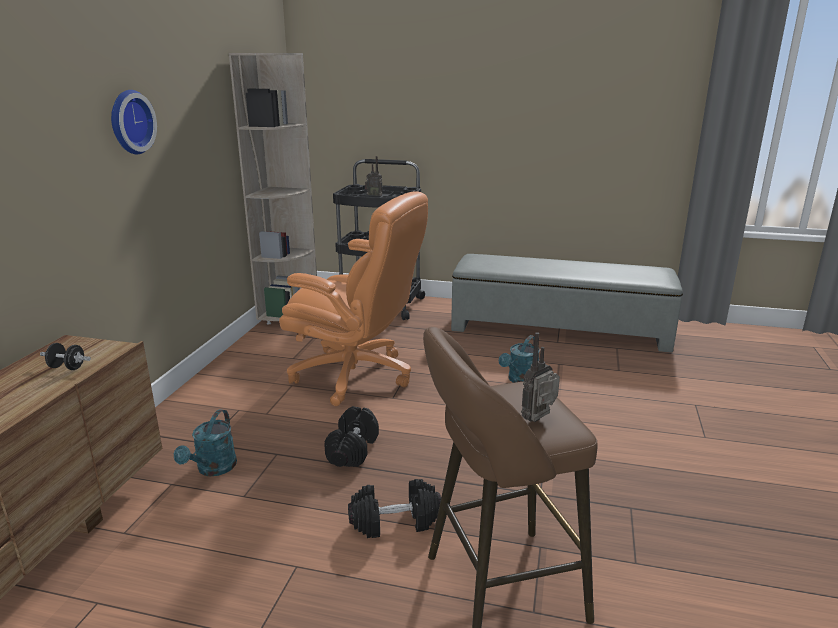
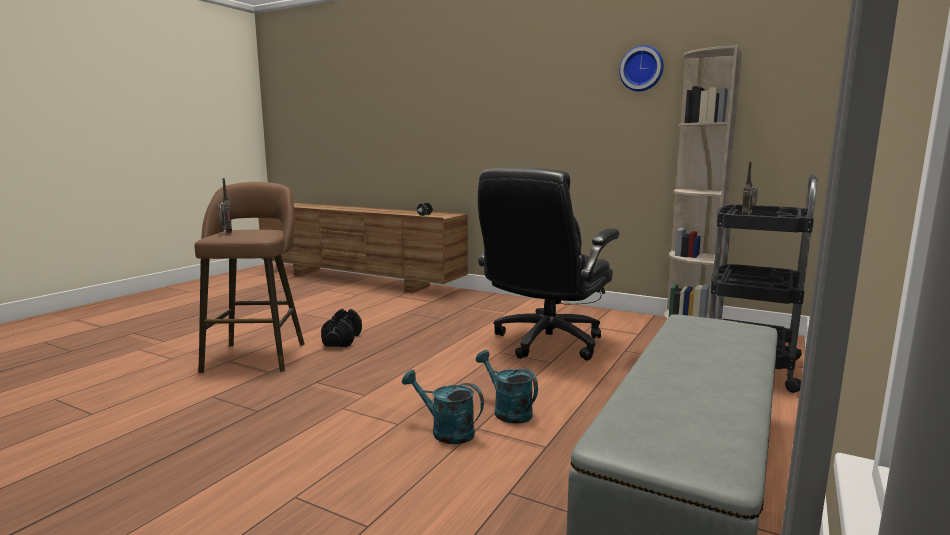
camera: 105 degrees right, 10 degrees down
wall clock [111,90,157,154] -> wall clock moved to [619,45,664,92]
turquoise watering can [174,409,237,476] -> turquoise watering can moved to [402,370,484,444]
orange office chair [279,191,428,406] -> black office chair [478,167,620,360]
black dumbbell [324,406,379,467] -> none

